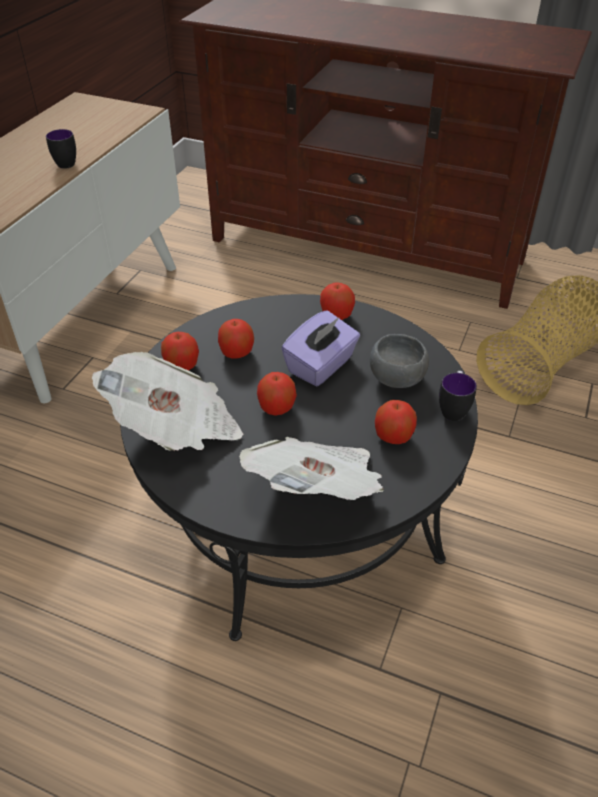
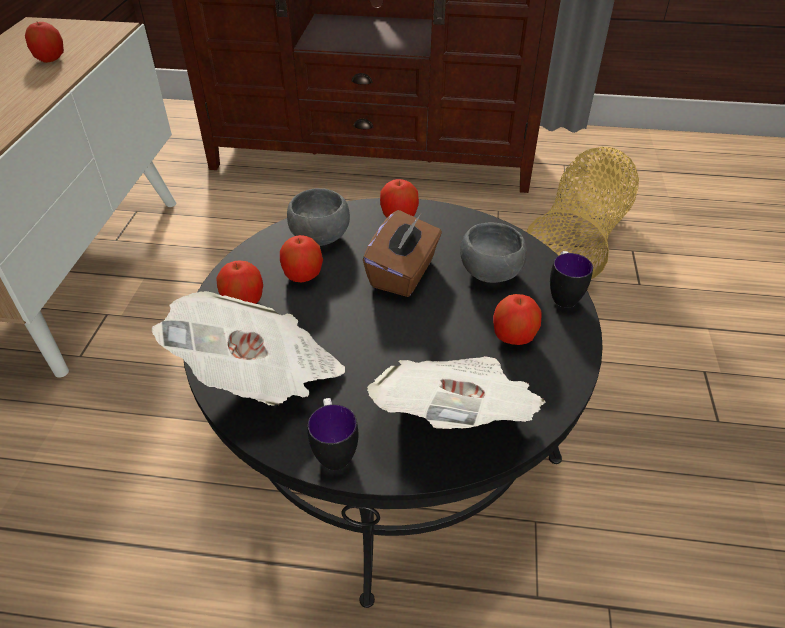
camera: 15 degrees left, 0 degrees up
mug [46,129,76,169] -> mug moved to [307,398,358,470]
apple [257,372,297,416] -> apple moved to [25,22,64,63]
purple tissue box [281,310,360,386] -> brown tissue box [363,210,442,297]
none -> grey bowl [287,188,350,246]

